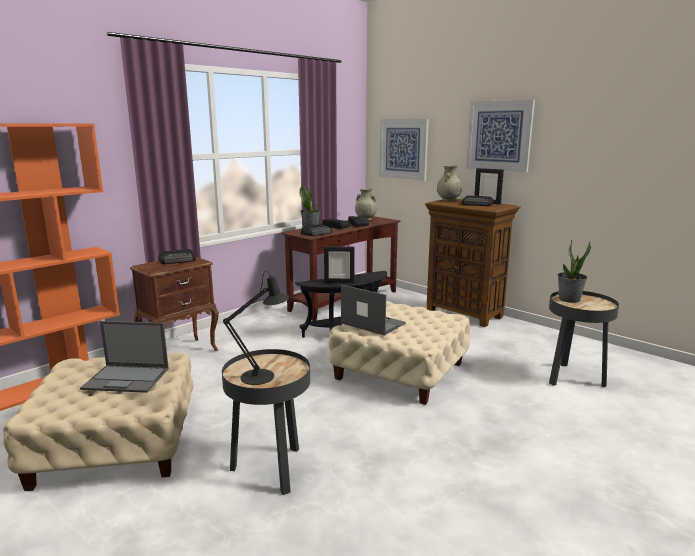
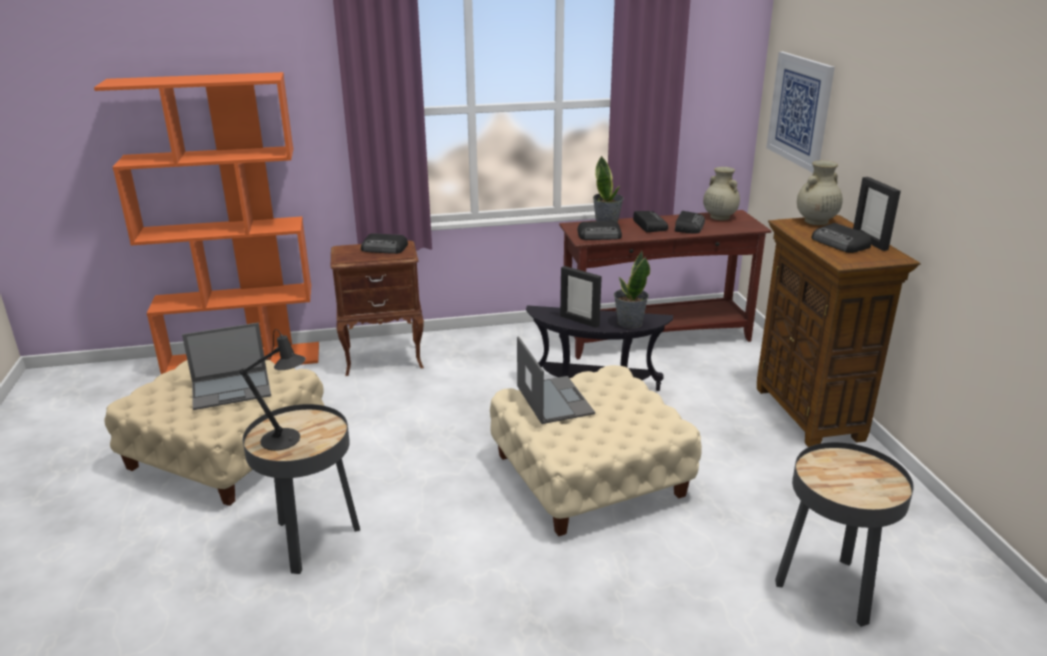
camera: 35 degrees right, 10 degrees up
laptop [80,321,169,393] -> laptop turned 60 degrees counterclockwise [182,322,271,410]
picture [466,100,535,172] -> none
potted plant [558,240,591,303] -> potted plant moved to [614,251,650,329]

